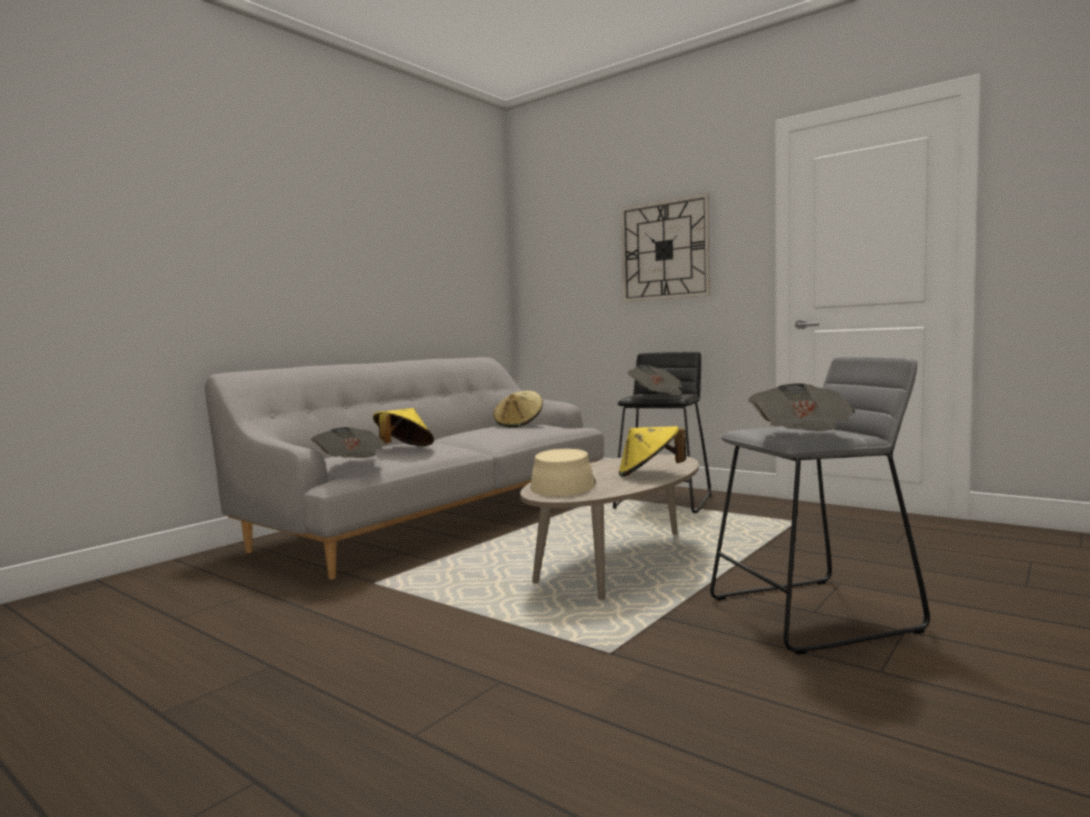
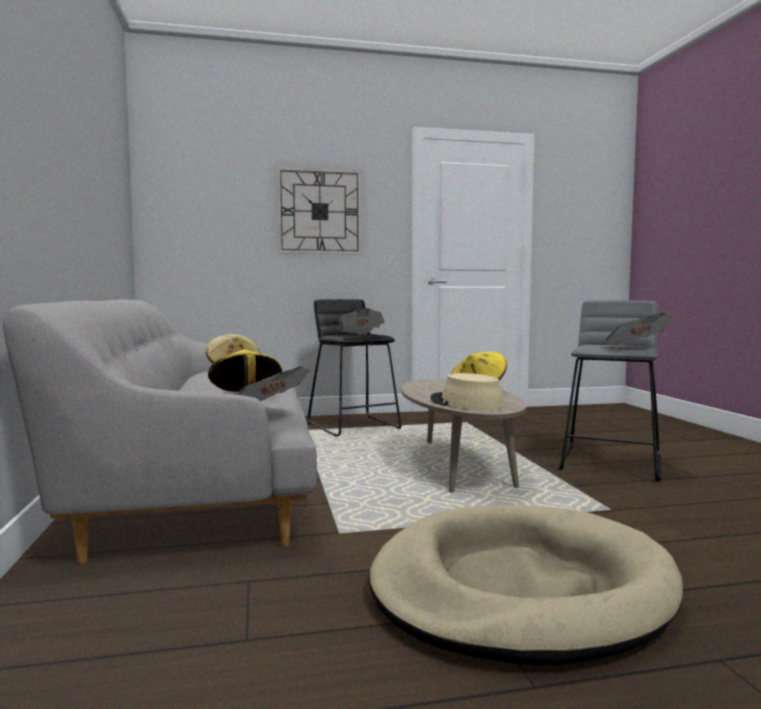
camera: 50 degrees left, 0 degrees up
none -> beige dog bed [369,505,683,665]

